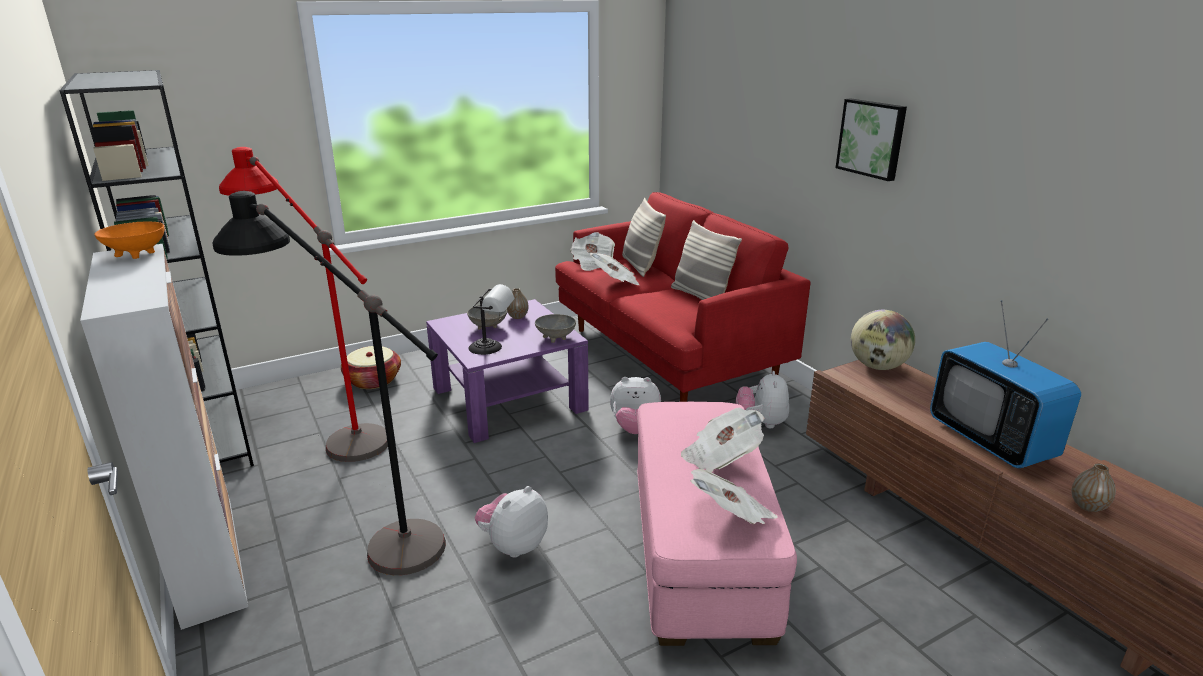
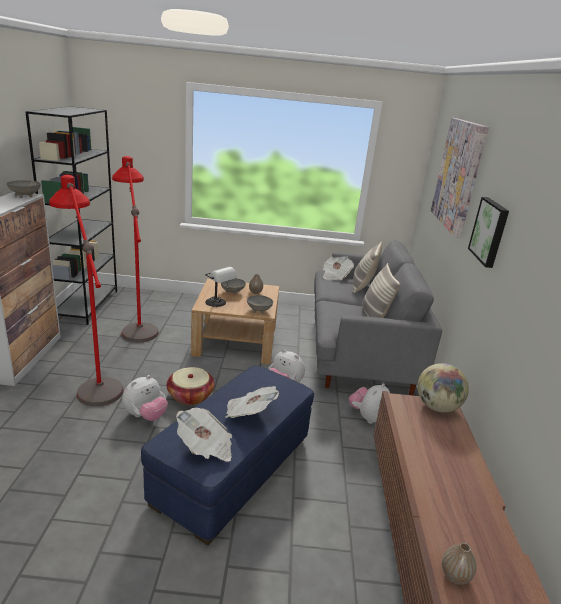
camera: 30 degrees right, 0 degrees up
orange bowl [94,221,165,259] -> grey bowl [7,180,41,198]
black floor lamp [212,191,446,575] -> red floor lamp [49,175,124,406]
basket [341,346,401,389] -> basket moved to [167,367,215,405]
purple coffee table [426,299,589,443] -> brown coffee table [191,279,279,364]
plush toy [475,486,548,558] -> plush toy turned 150 degrees clockwise [122,375,168,421]
red sofa [555,192,811,402] -> grey sofa [314,240,442,395]
newspaper [590,253,639,285] -> none
pink ottoman [637,402,797,646] -> blue ottoman [141,366,314,546]
television [930,300,1081,468] -> none
none -> picture [431,118,489,237]

